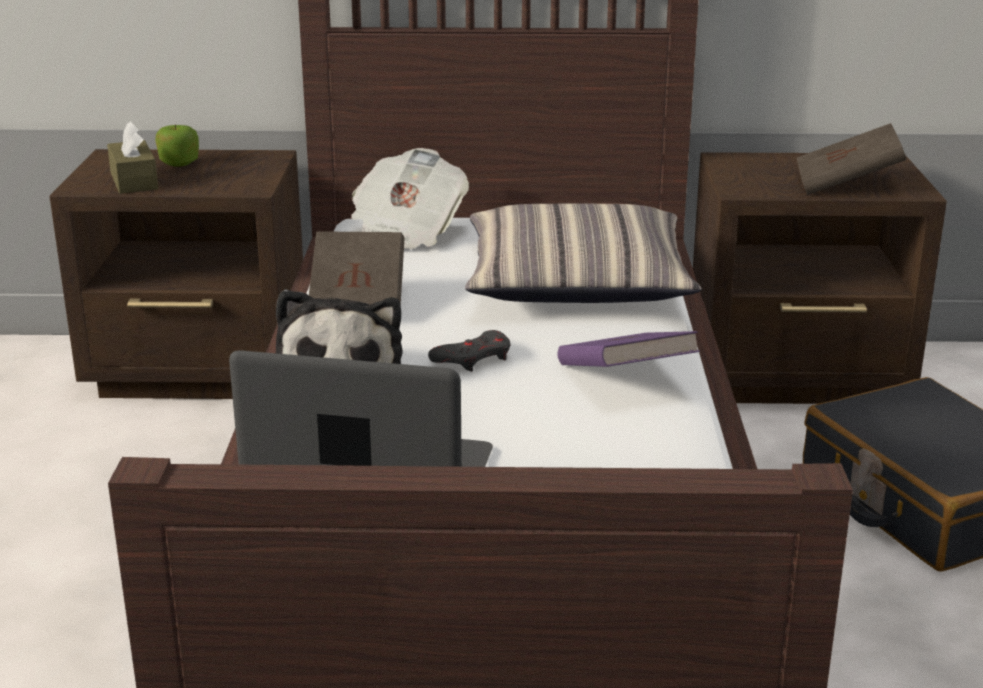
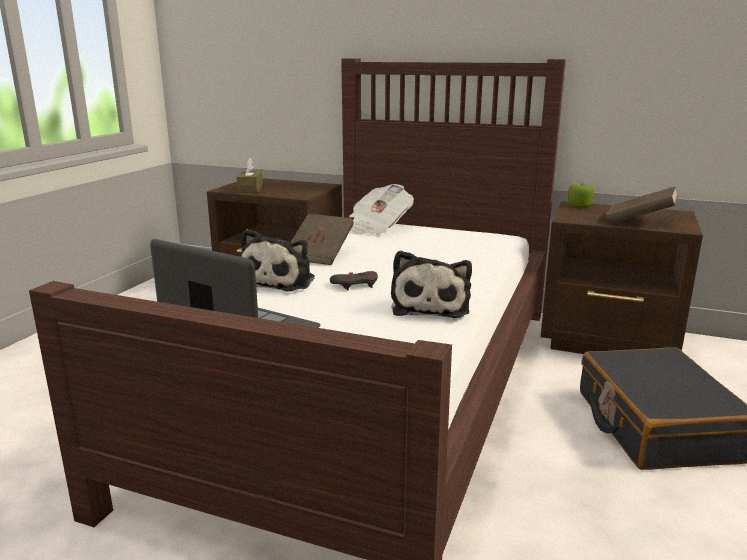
camera: 20 degrees right, 5 degrees down
apple [155,124,199,167] -> apple moved to [568,184,594,208]
pillow [465,204,702,303] -> none
purple book [557,331,700,367] -> plush toy [391,250,472,318]

